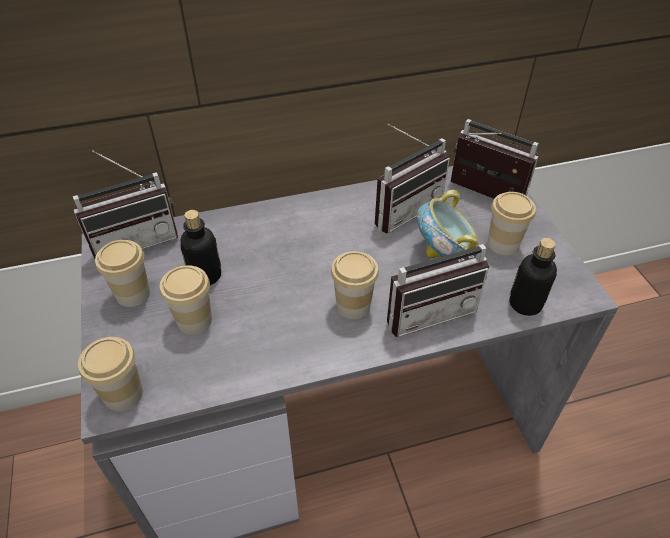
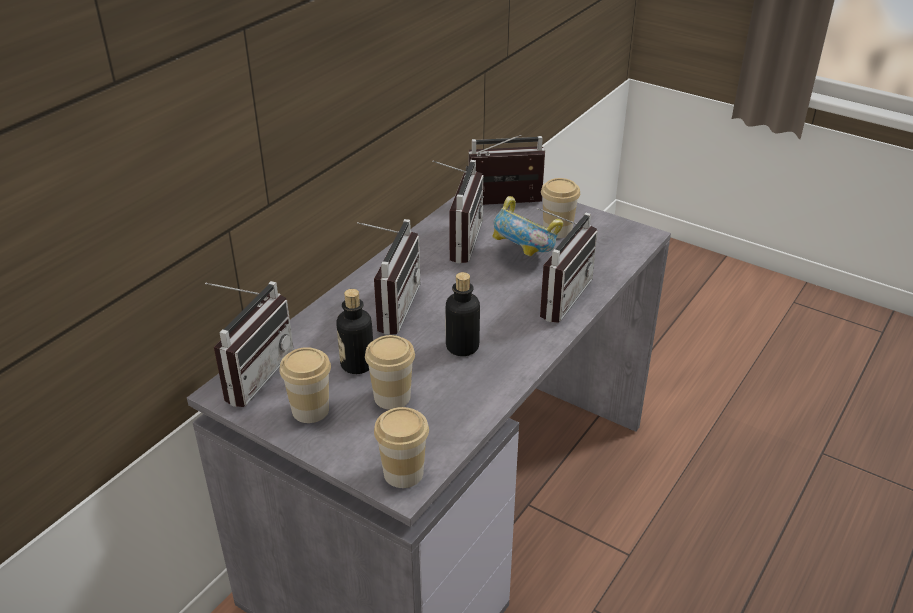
camera: 40 degrees left, 10 degrees down
cup [331,251,379,319] -> none
bottle [510,238,557,316] -> bottle moved to [445,272,480,356]
none -> radio [357,219,420,335]

